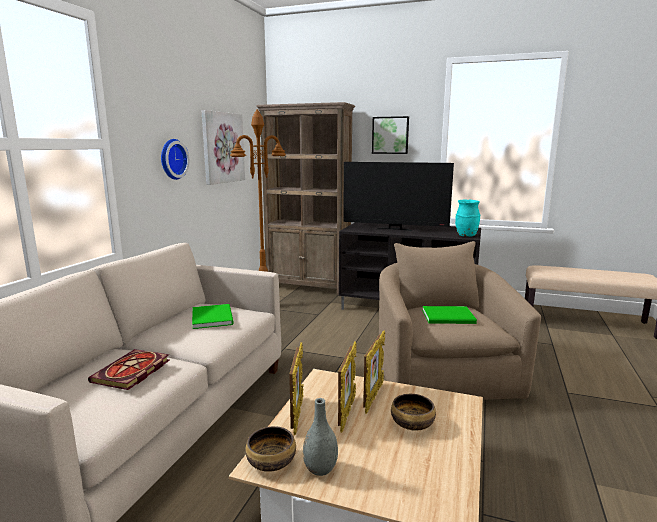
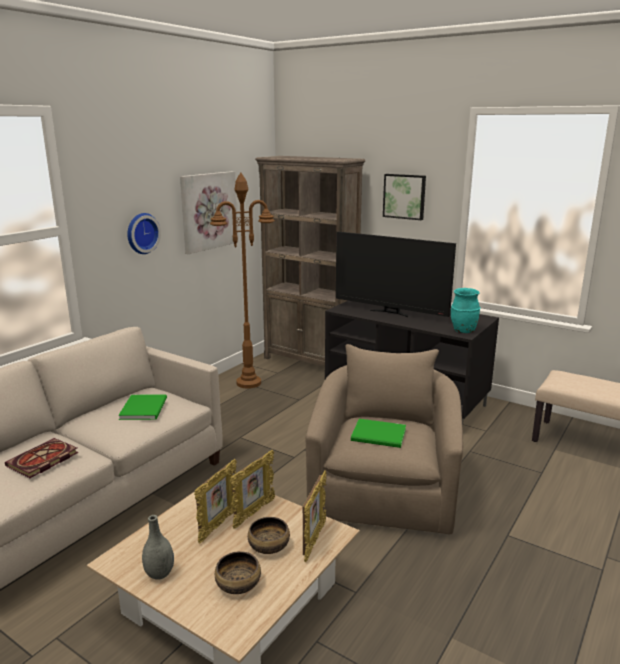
camera: 15 degrees right, 5 degrees up
bowl [245,426,296,472] -> bowl moved to [215,551,261,594]
picture frame [289,342,304,435] -> picture frame moved to [303,471,327,562]

